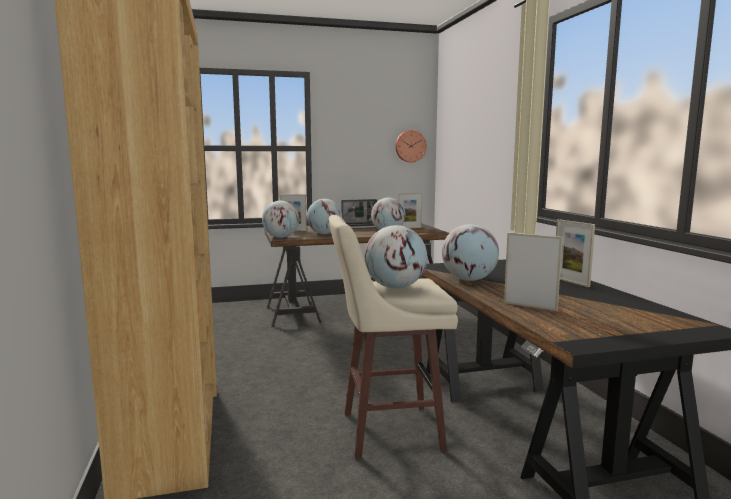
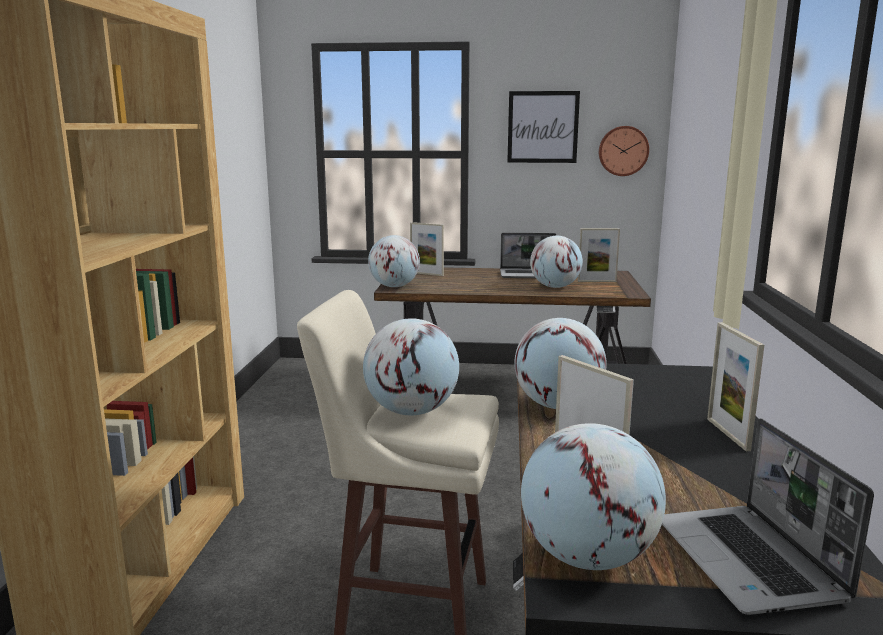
camera: 20 degrees right, 5 degrees up
globe [307,199,342,234] -> globe moved to [521,423,666,570]
none -> picture [507,91,580,163]
none -> laptop [662,418,874,615]

